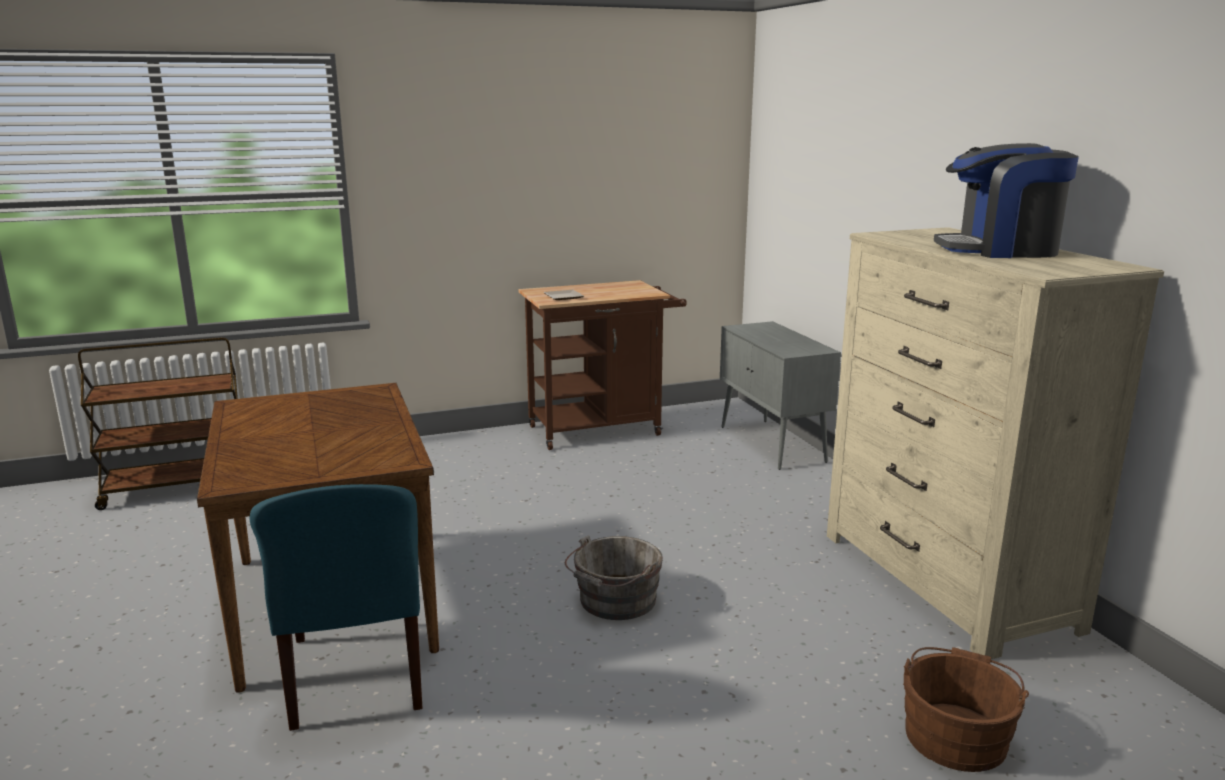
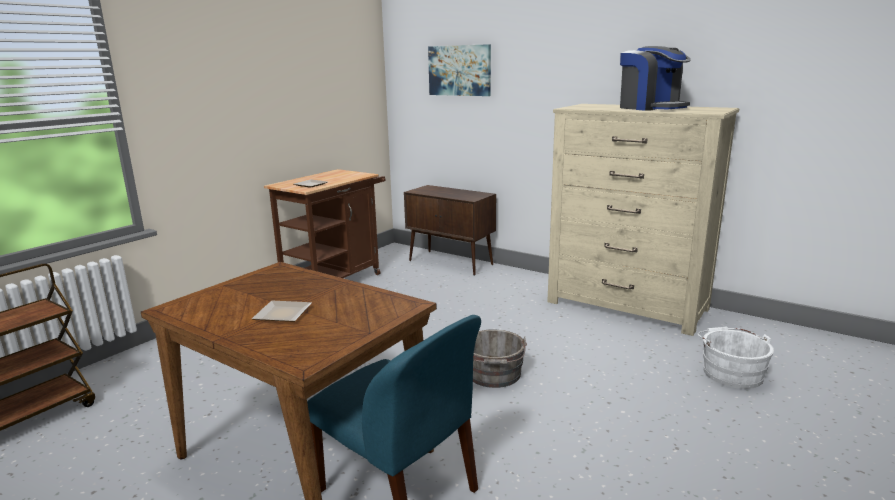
camera: 35 degrees left, 0 degrees up
grey cabinet [720,321,841,470] -> brown cabinet [404,185,496,276]
brown bucket [903,647,1029,772] -> white bucket [698,327,774,389]
coffee machine [934,143,1079,258] -> coffee machine turned 90 degrees counterclockwise [620,46,691,111]
none -> plate [252,301,311,322]
none -> picture [428,44,491,96]

